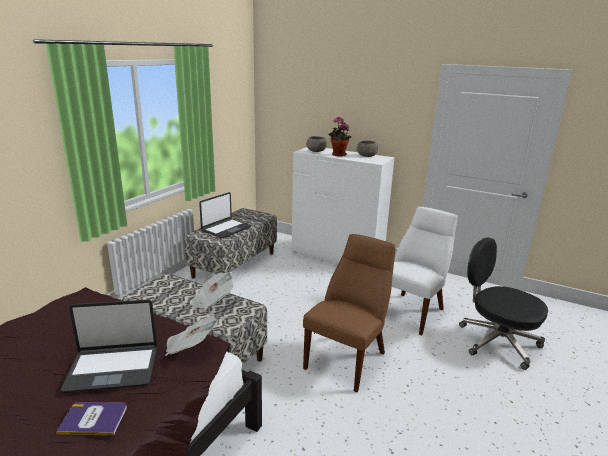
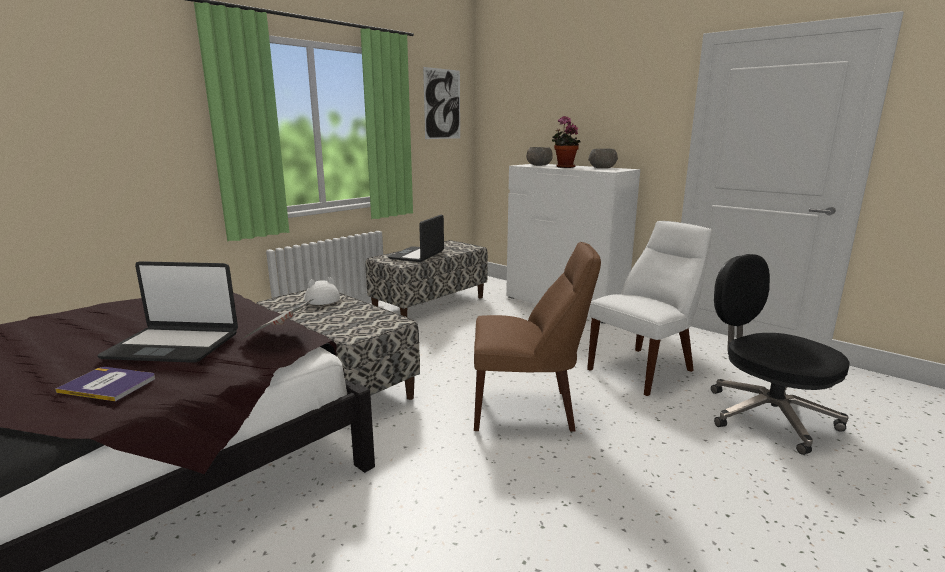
camera: 15 degrees right, 5 degrees down
newspaper [190,273,233,310] -> none
laptop [199,192,251,238] -> laptop turned 150 degrees clockwise [388,214,444,262]
brown chair [303,234,396,393] -> brown chair turned 45 degrees clockwise [474,242,601,432]
none -> white hat [304,277,340,305]
none -> picture [423,67,460,139]

